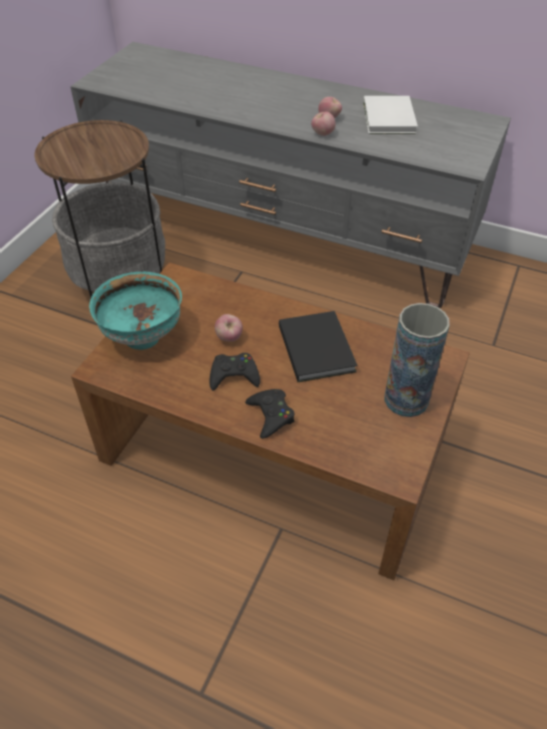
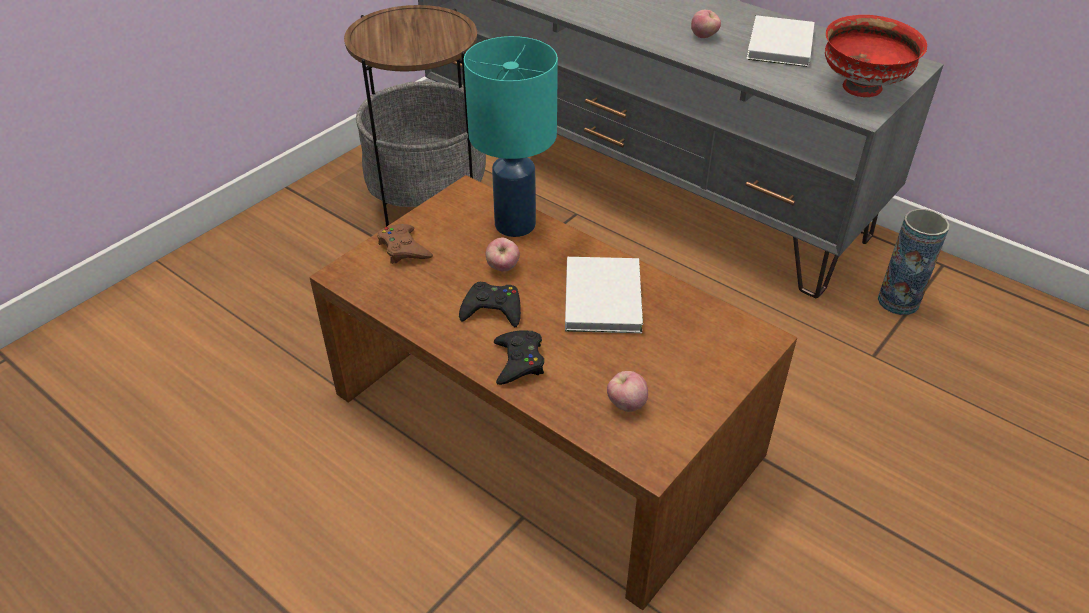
camera: 15 degrees right, 5 degrees down
turquoise bowl [89,272,182,350] -> brown game controller [377,224,433,264]
black book [279,311,357,382] -> white book [565,257,643,333]
apple [311,112,335,136] -> apple moved to [607,371,648,412]
vase [384,303,450,417] -> vase moved to [878,209,950,315]
none -> turquoise table lamp [464,36,558,237]
none -> red bowl [825,15,927,97]

